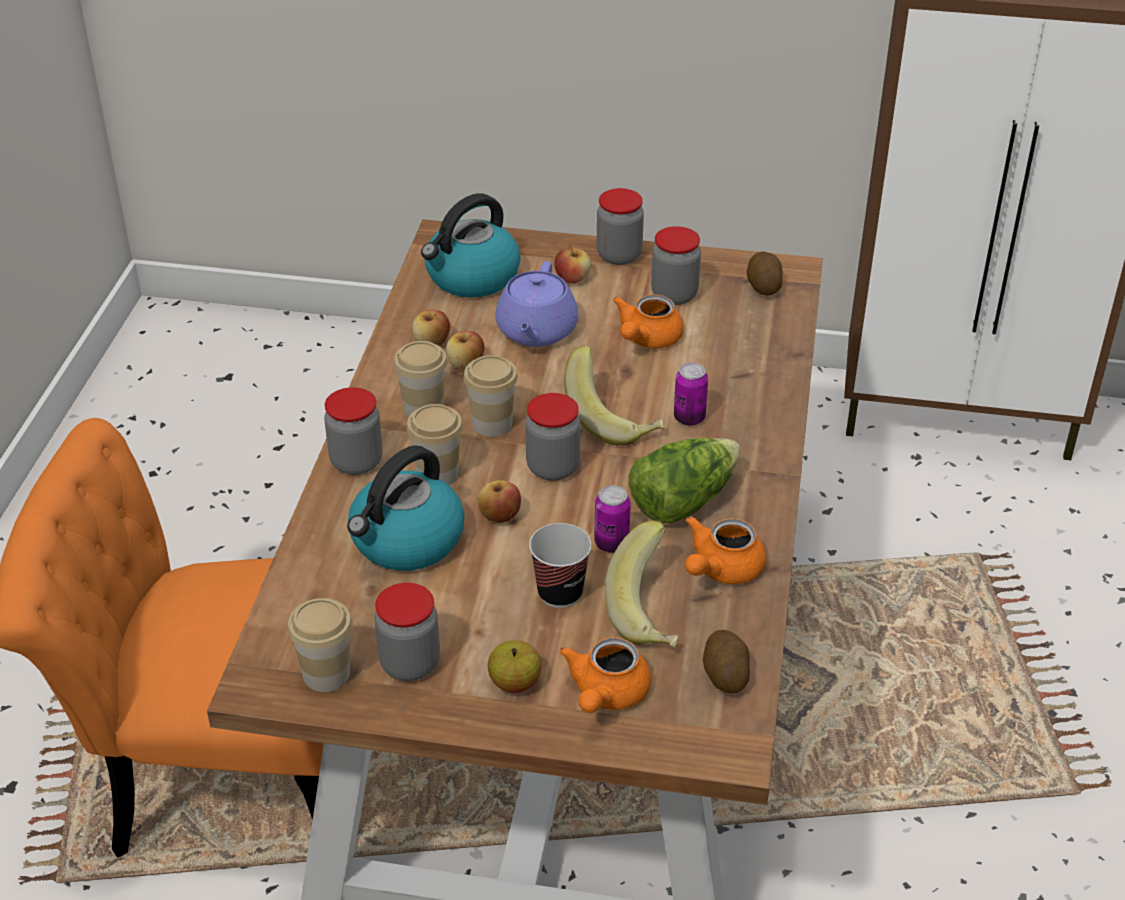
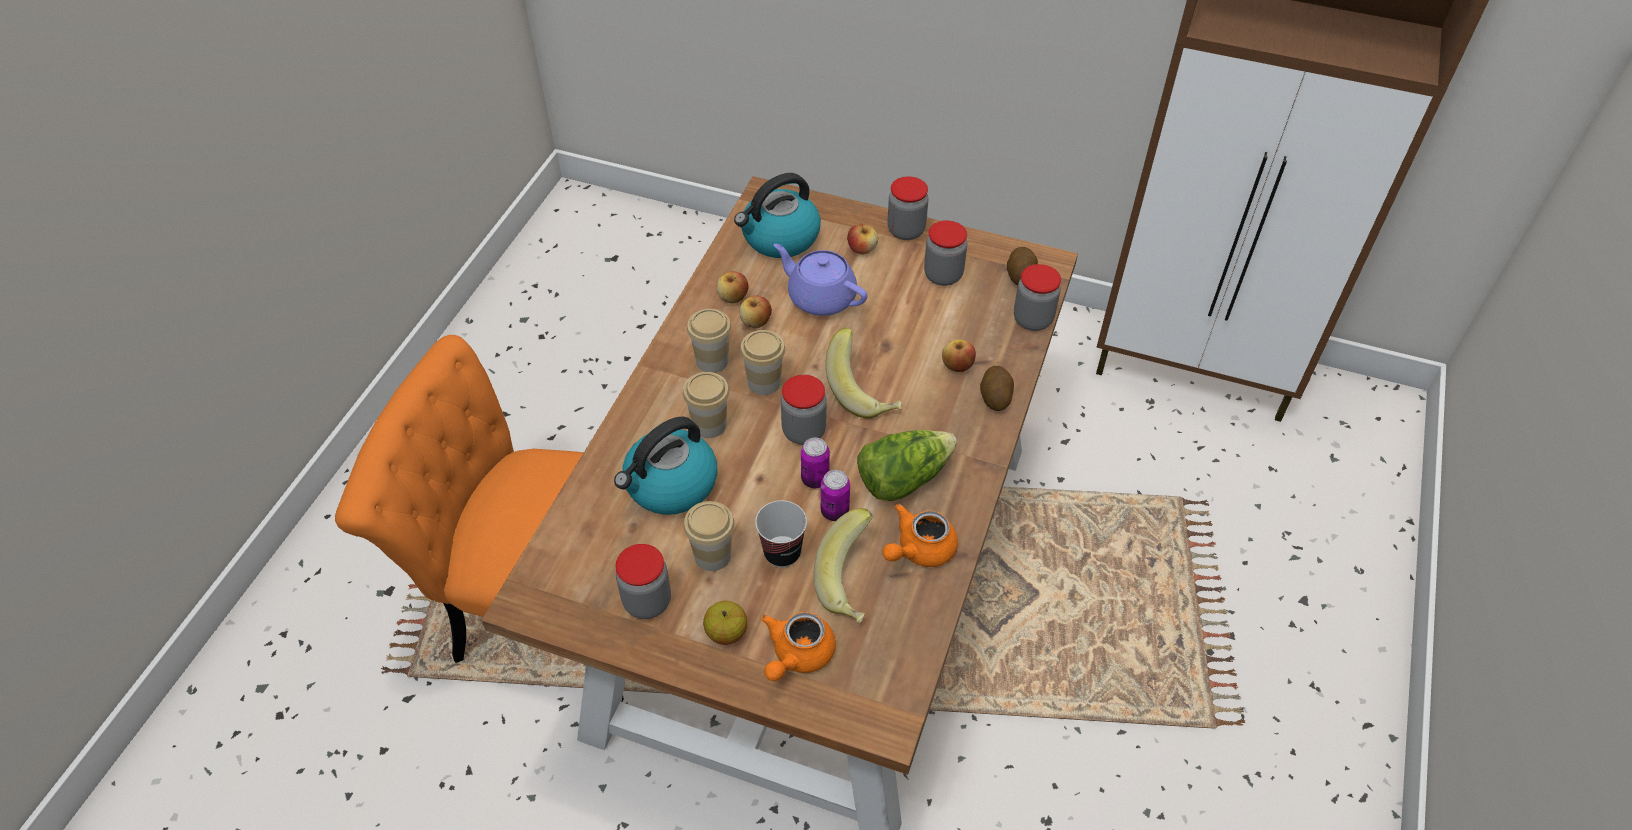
camera: 10 degrees right, 10 degrees up
cup [288,598,352,692] -> cup moved to [684,501,734,571]
jar [324,387,382,475] -> jar moved to [1014,264,1061,331]
apple [477,481,521,523] -> apple moved to [942,340,976,372]
purple teapot [496,261,578,347] -> purple teapot turned 105 degrees clockwise [774,244,867,316]
orange teapot [613,294,684,348] -> none
can [674,363,708,426] -> can moved to [801,437,830,488]
potato [703,630,750,694] -> potato moved to [980,366,1014,411]

